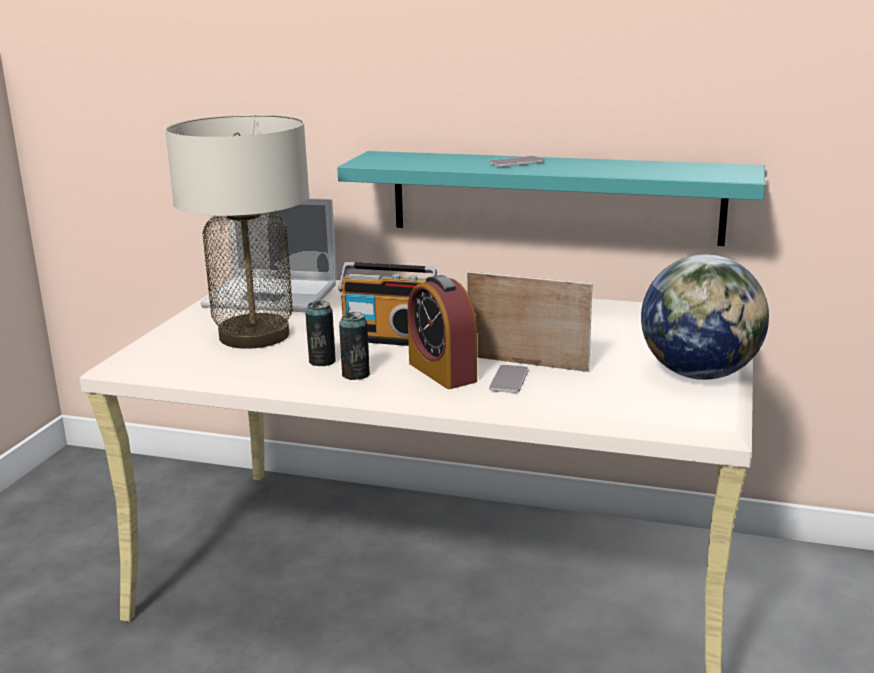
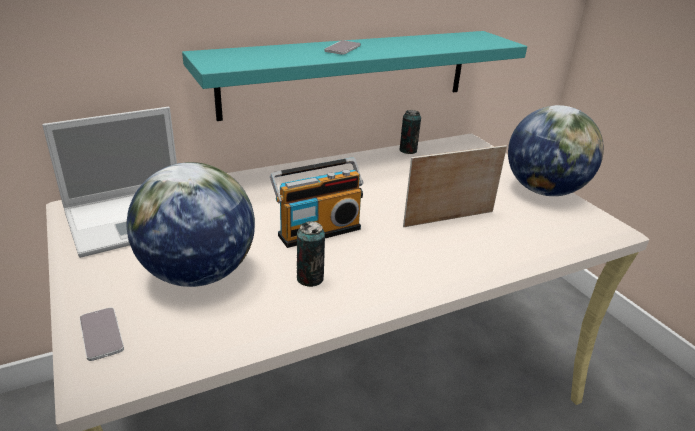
camera: 45 degrees left, 10 degrees up
table lamp [165,115,309,349] -> globe [127,162,255,287]
can [339,312,370,380] -> can moved to [399,110,421,154]
alarm clock [408,275,477,389] -> none
phone [489,365,528,393] -> phone moved to [80,307,124,361]

